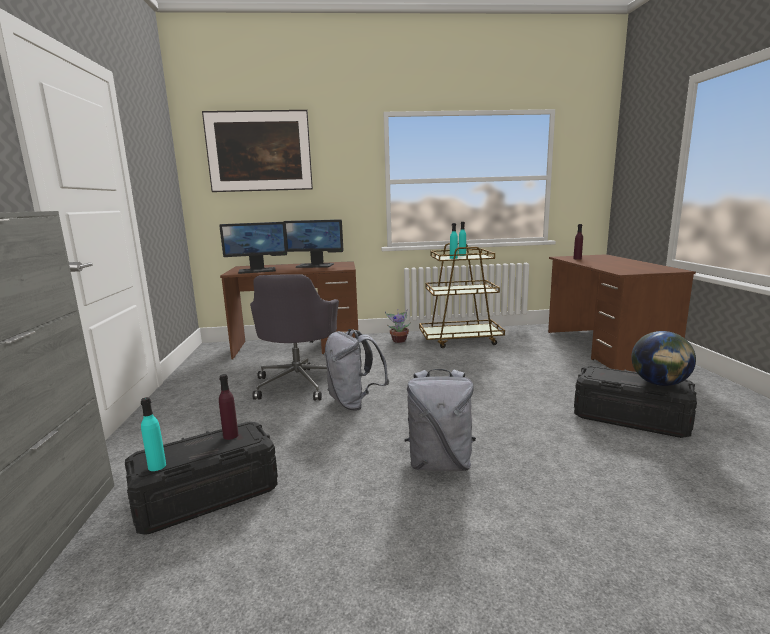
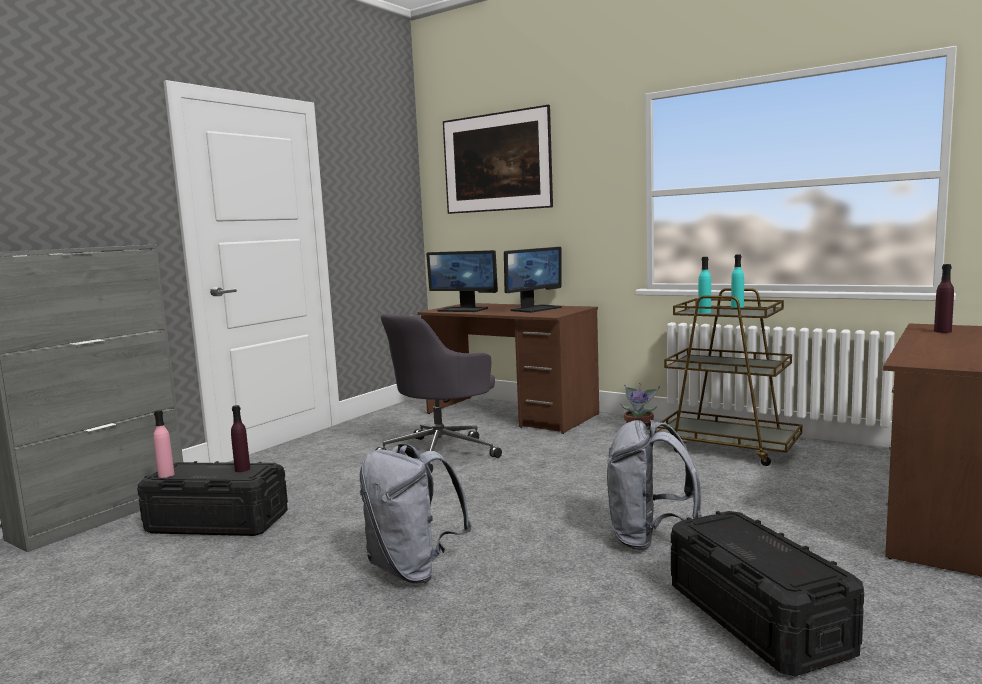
camera: 40 degrees right, 5 degrees down
turquoise bottle [141,397,166,471] -> pink bottle [153,410,174,478]
monitor [283,219,344,268] -> monitor turned 90 degrees counterclockwise [504,247,562,313]
grey backpack [325,329,389,411] -> grey backpack moved to [607,419,702,550]
globe [631,331,696,386] -> none

